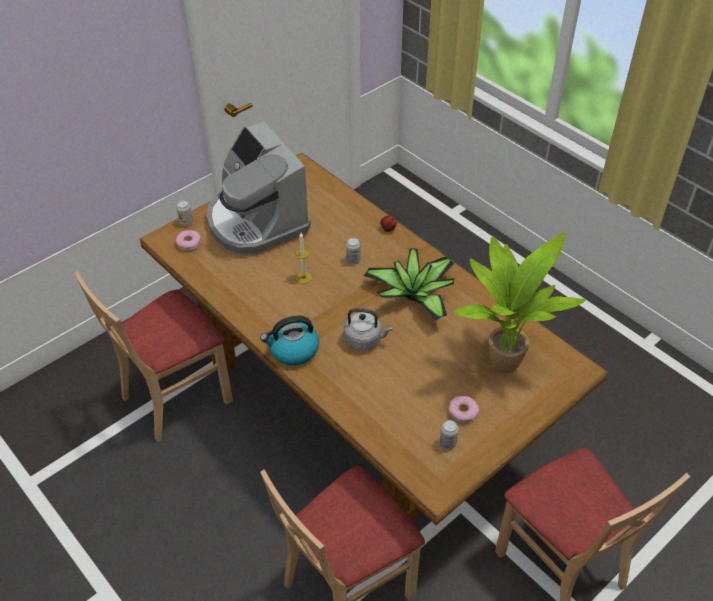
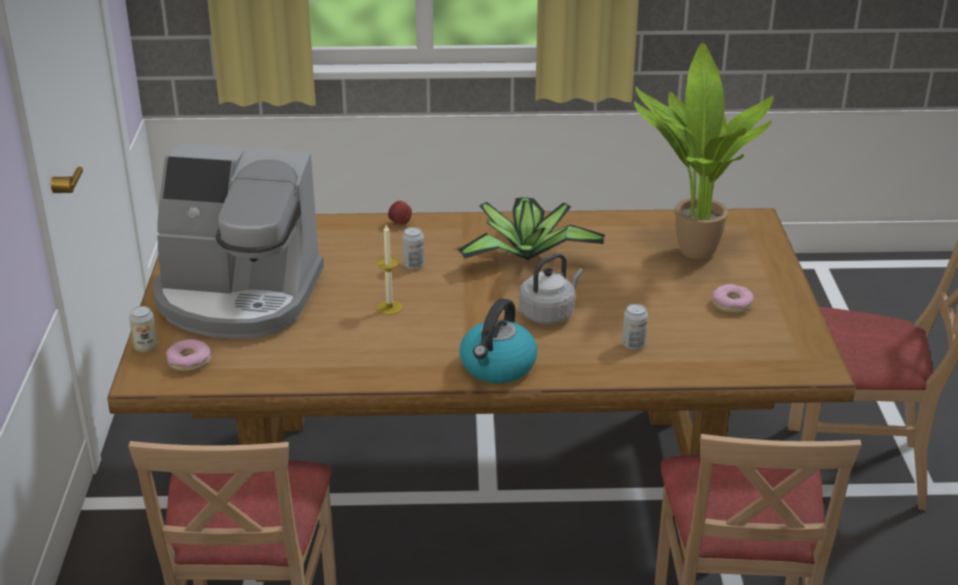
camera: 50 degrees left, 15 degrees down
can [440,420,458,450] -> can moved to [622,304,648,350]

